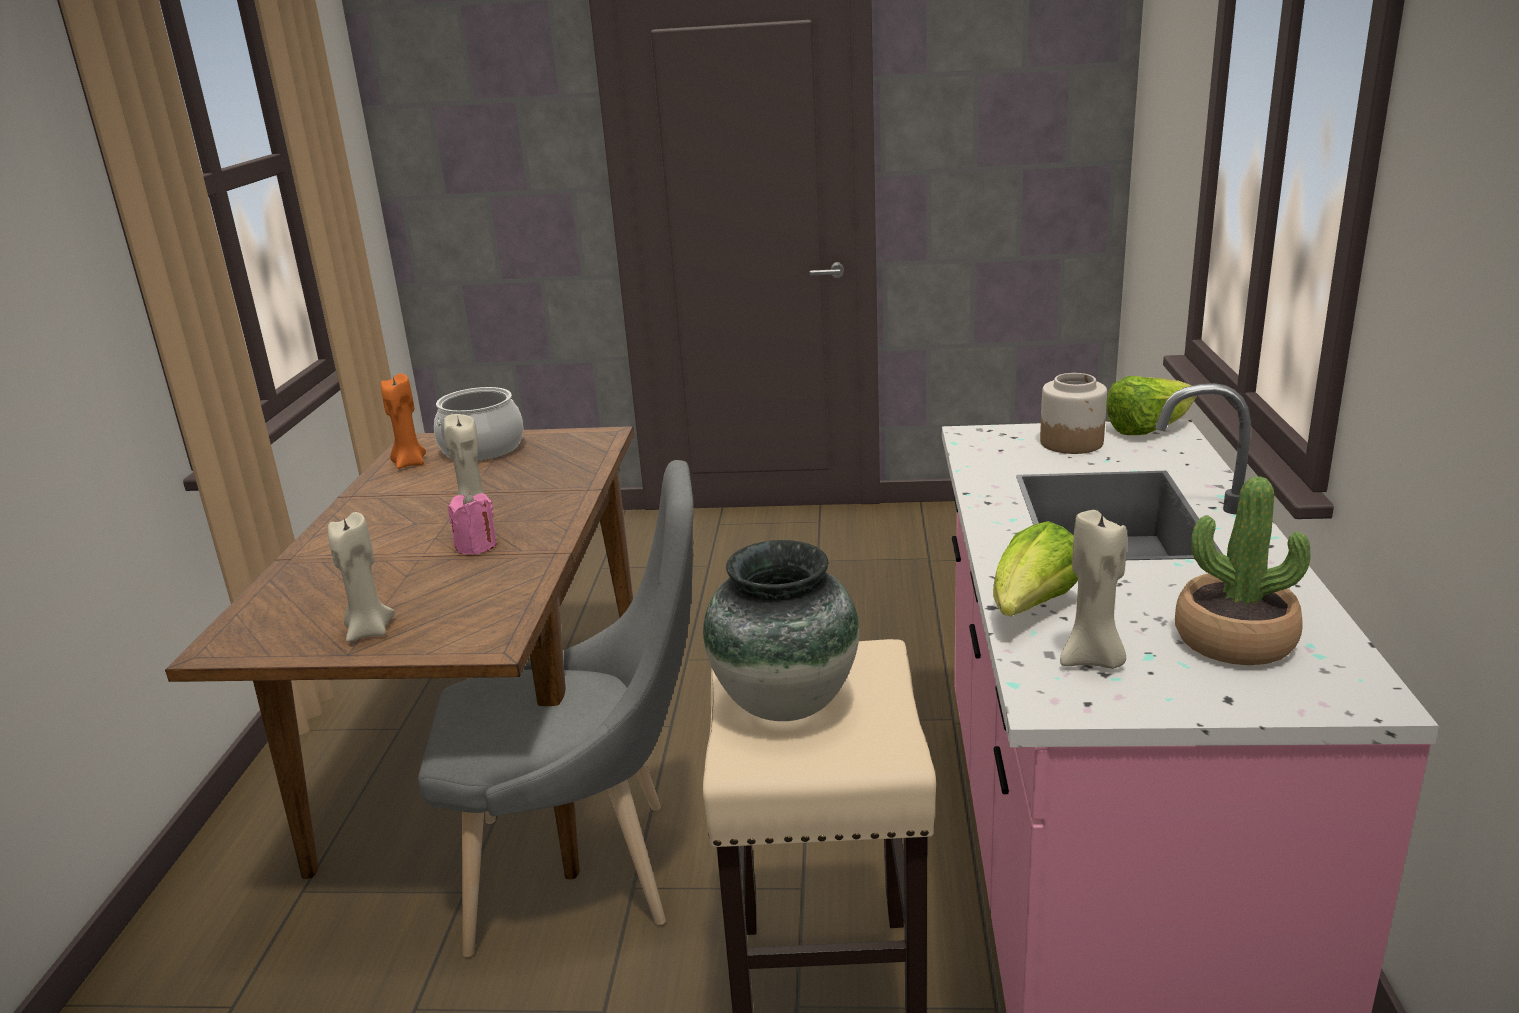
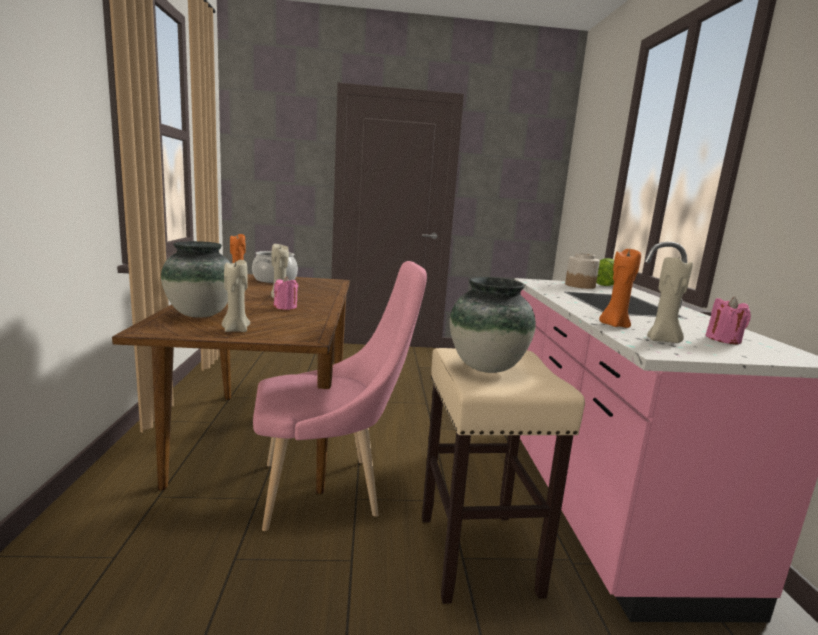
camera: 10 degrees left, 10 degrees down
grey chair [418,460,694,957] -> pink chair [253,261,427,531]
lettuce [993,521,1078,616] -> orange candle [599,248,641,328]
potted plant [1175,476,1311,665] -> pink candle [706,297,751,344]
none -> vase [161,241,231,318]

